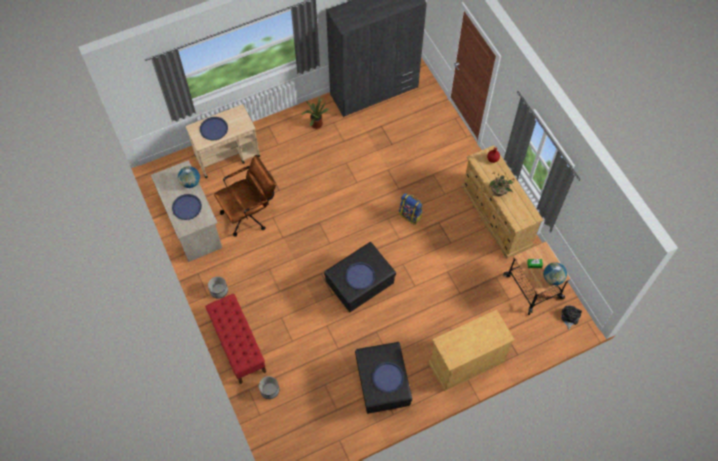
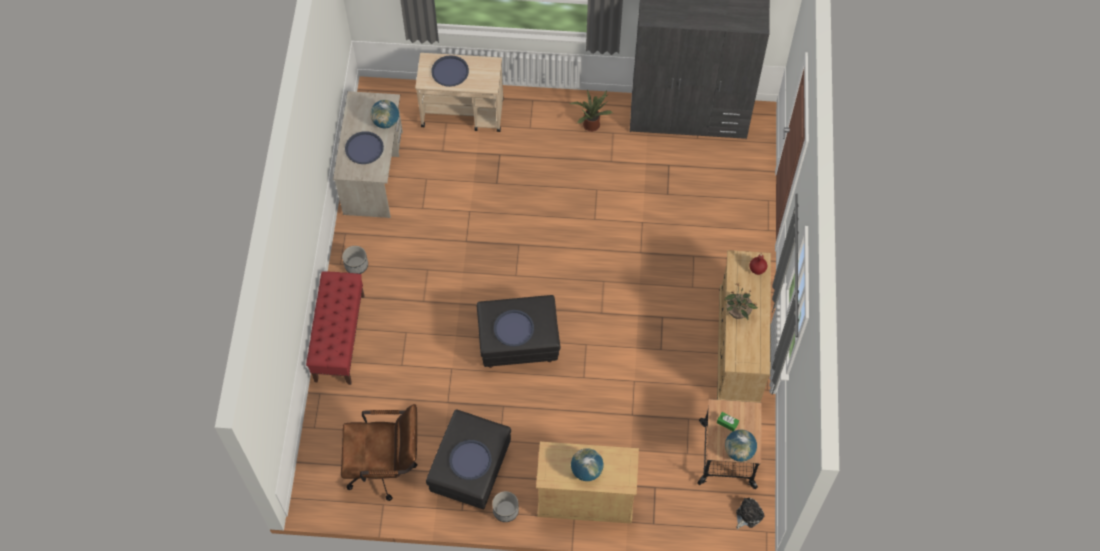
camera: 30 degrees right, 0 degrees up
brown office chair [214,155,276,237] -> brown office chair moved to [341,404,418,501]
planter [259,376,279,399] -> planter moved to [492,491,519,522]
backpack [399,193,423,225] -> none
none -> globe [571,448,604,481]

